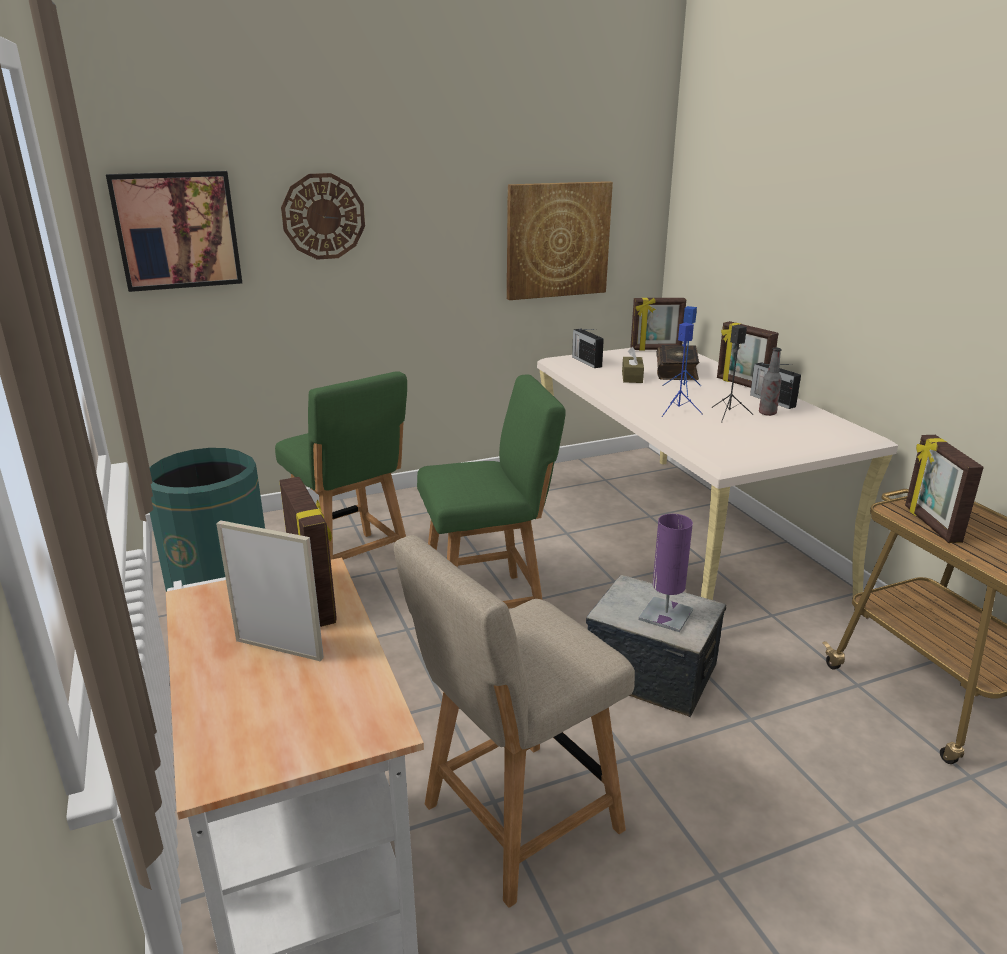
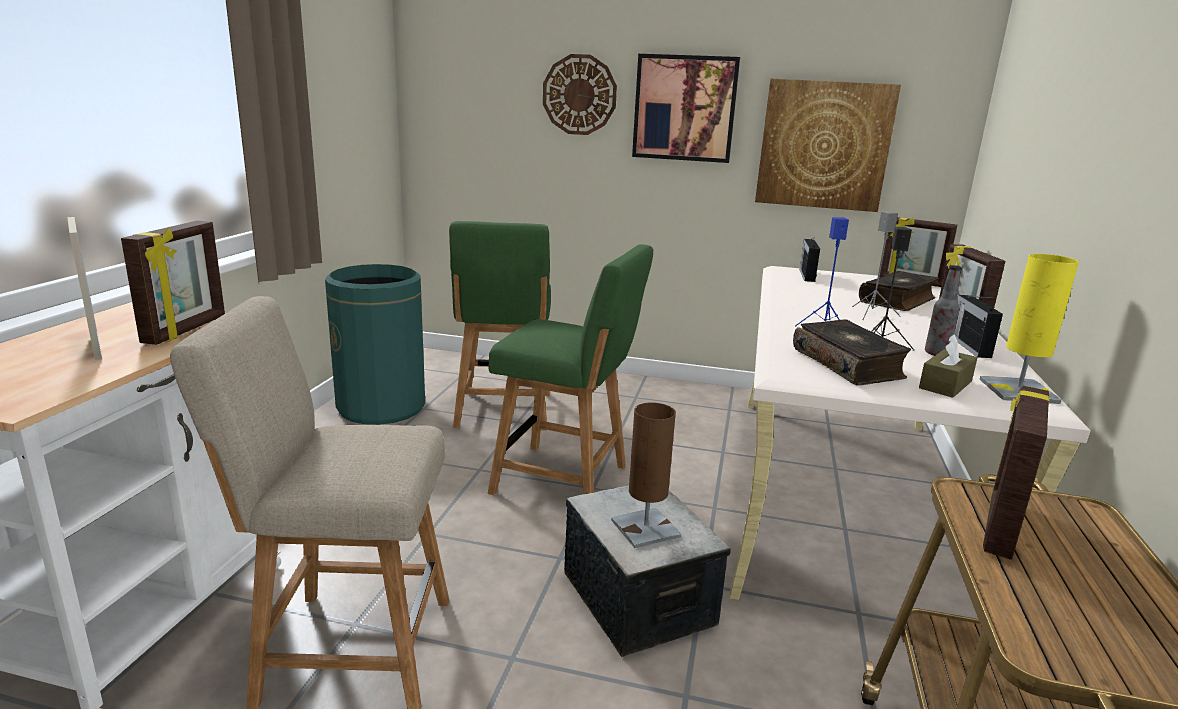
camera: 35 degrees right, 5 degrees down
picture [106,171,242,292] -> picture moved to [632,54,740,163]
brown tissue box [622,347,644,383] -> brown tissue box moved to [919,335,977,398]
purple table lamp [638,514,693,632] -> brown table lamp [611,403,681,548]
blue speaker [662,306,701,397] -> grey speaker [852,211,901,320]
none -> book [793,319,911,385]
none -> yellow table lamp [979,254,1079,404]

